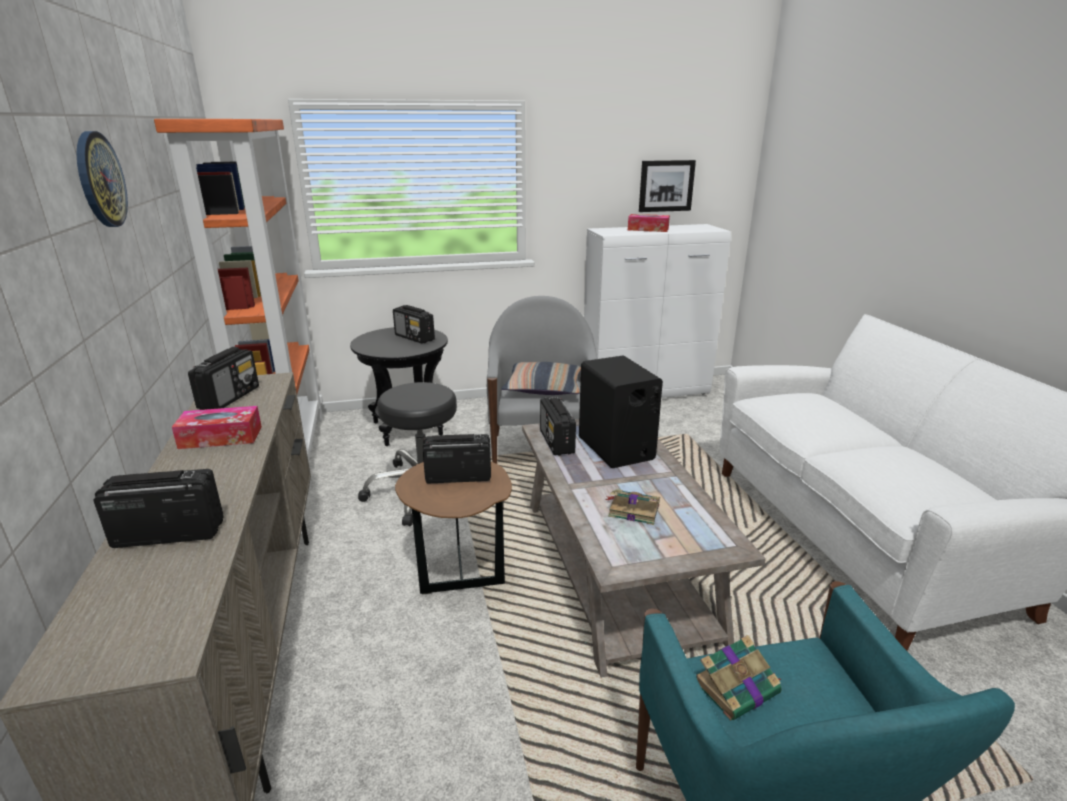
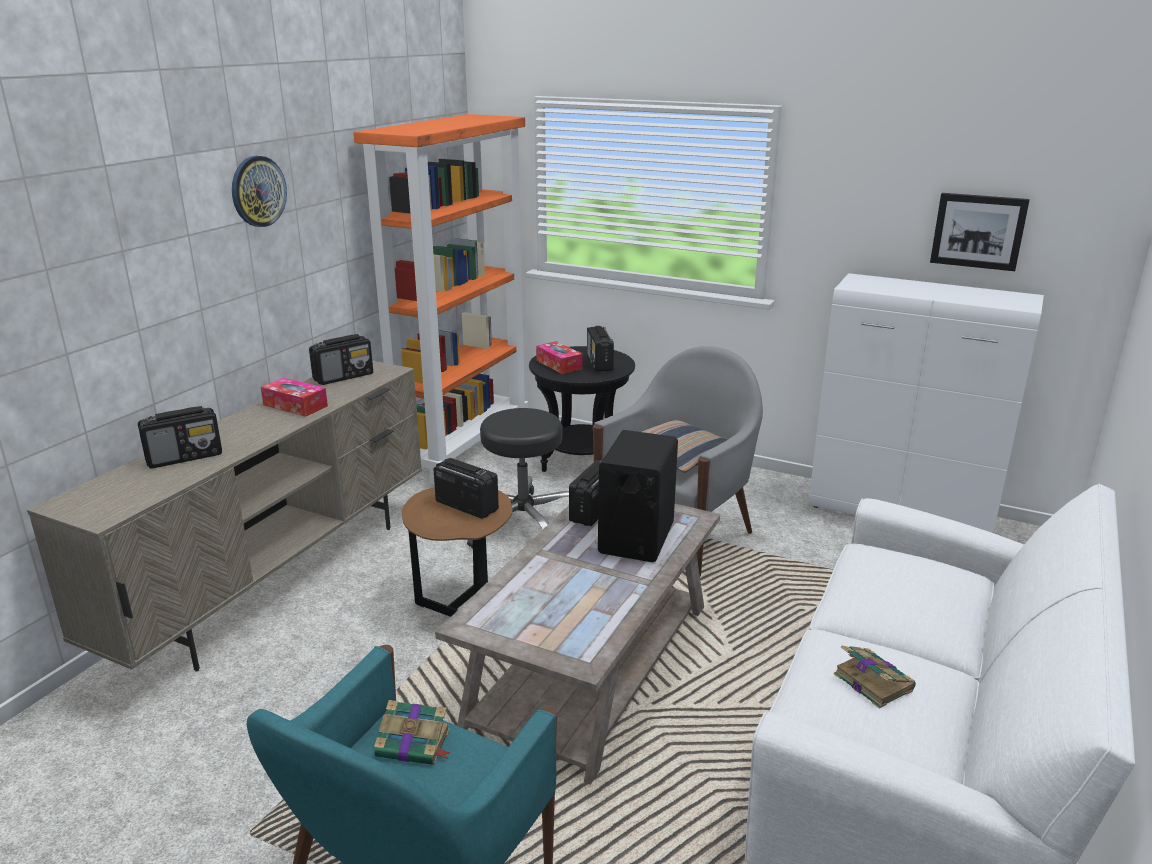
camera: 40 degrees right, 0 degrees up
radio [94,469,224,548] -> radio turned 120 degrees clockwise [138,406,222,469]
book [605,489,660,525] -> book moved to [834,646,916,709]
tissue box [628,214,670,232] -> tissue box moved to [536,341,583,374]

